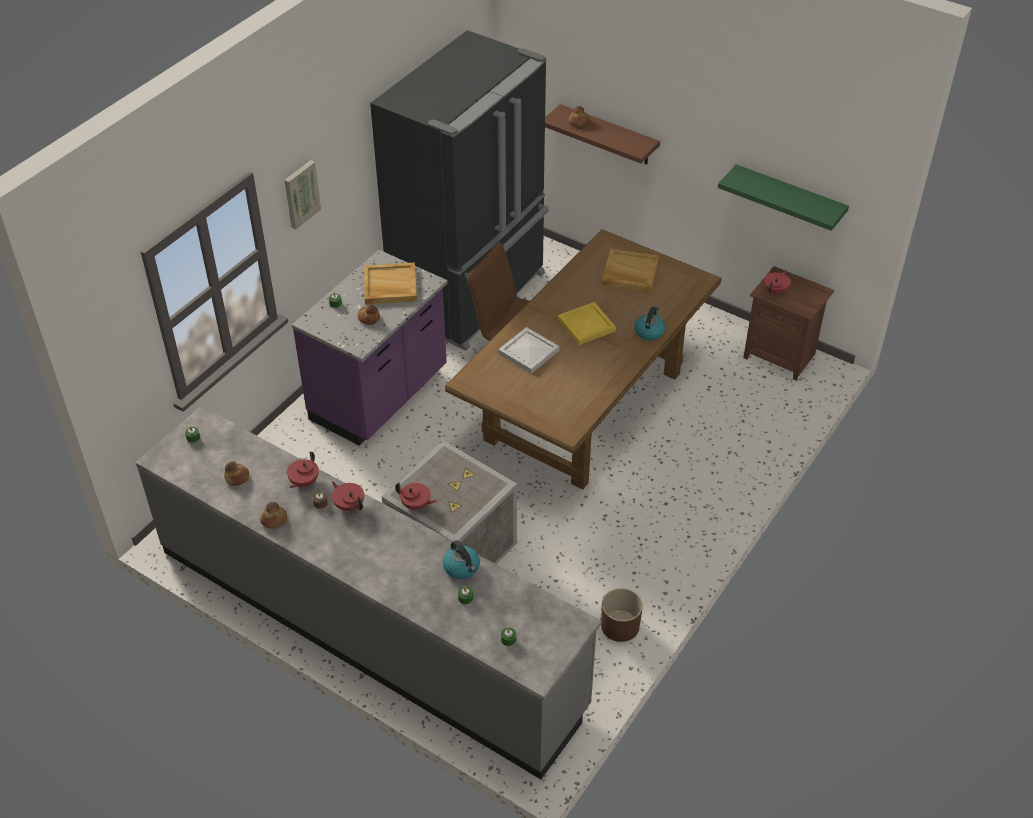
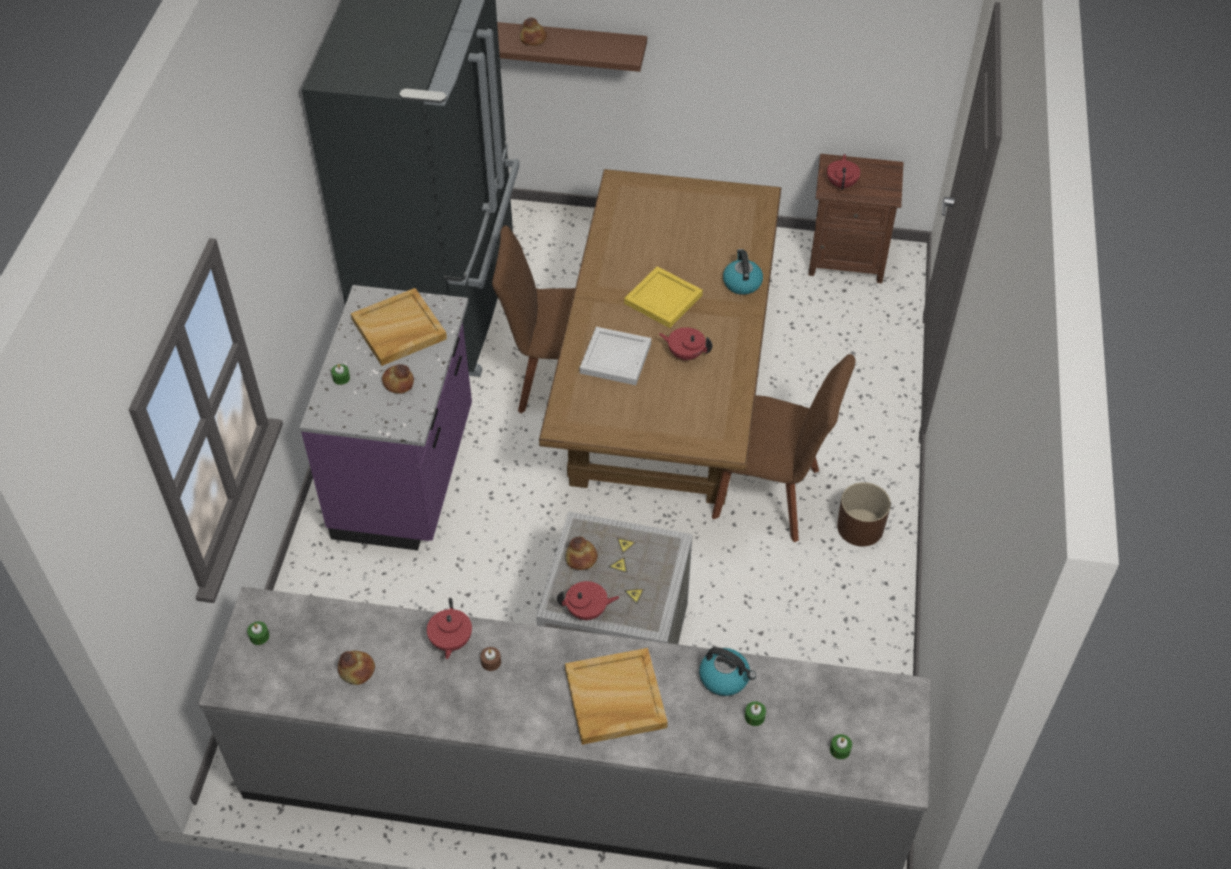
camera: 25 degrees left, 5 degrees up
bread [260,502,287,529] -> bread moved to [565,537,598,570]
picture [285,160,321,229] -> none
red teapot [332,481,364,511] -> red teapot moved to [659,327,712,361]
brown planter [601,588,643,642] -> brown planter moved to [837,482,891,546]
beige tray [602,249,659,292] -> beige tray moved to [565,648,668,745]
green shelf [718,164,849,231] -> none
none -> brown chair [712,354,855,543]

